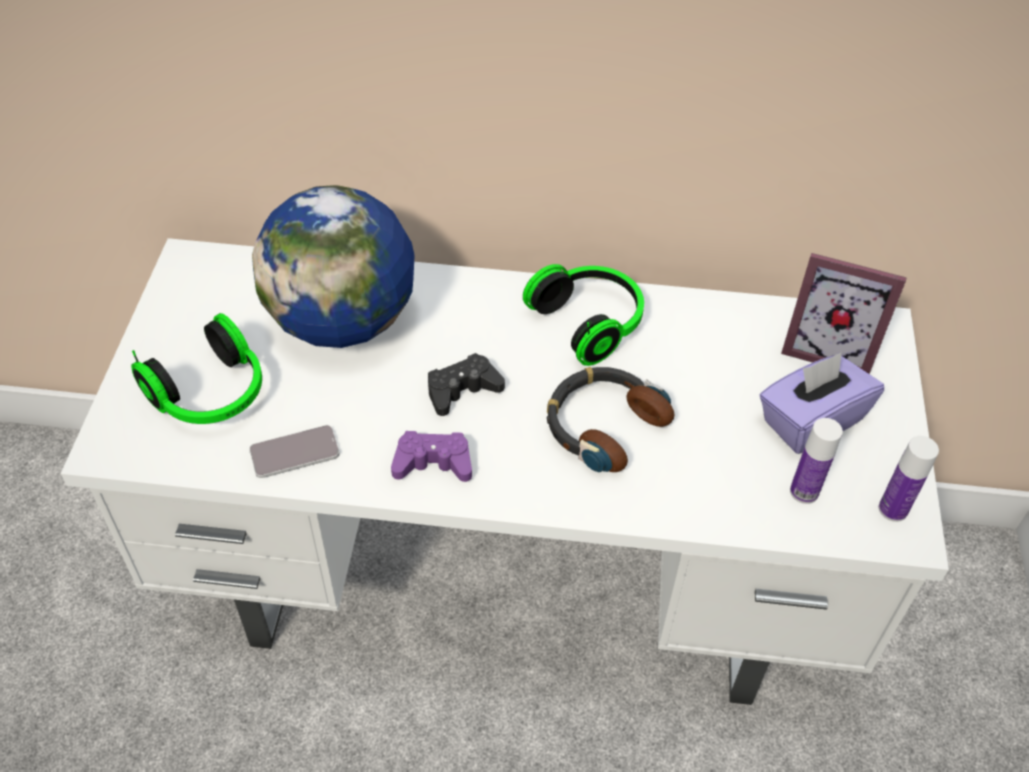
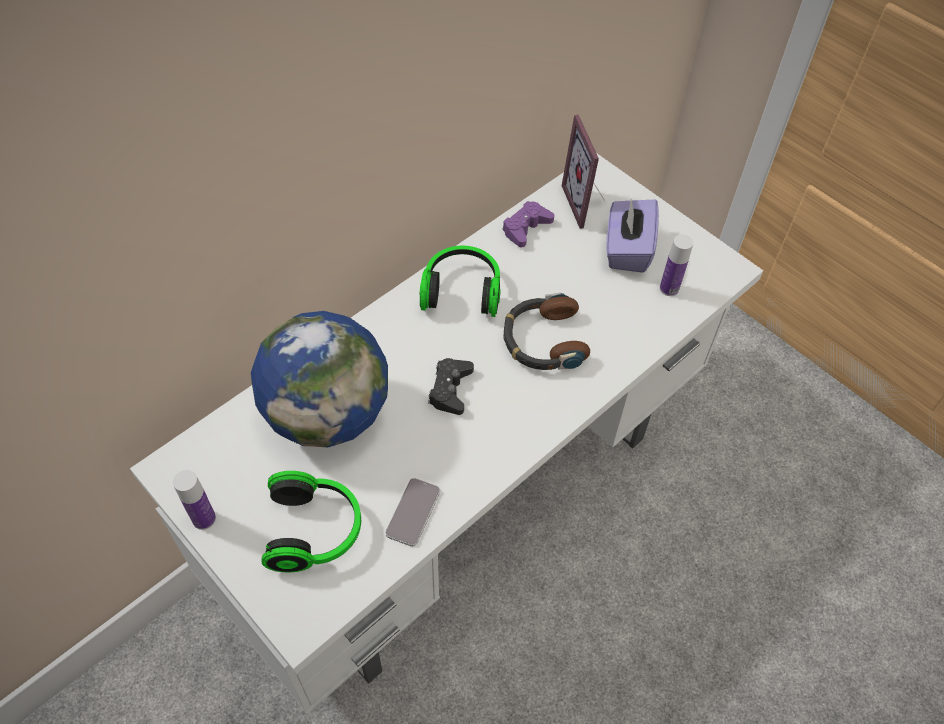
camera: 50 degrees left, 5 degrees up
purple game controller [391,431,472,482] -> purple game controller moved to [502,201,554,247]
picture frame [781,253,906,374] -> picture frame turned 105 degrees clockwise [562,115,606,229]
bottle [879,436,939,522] -> bottle moved to [173,470,216,530]

